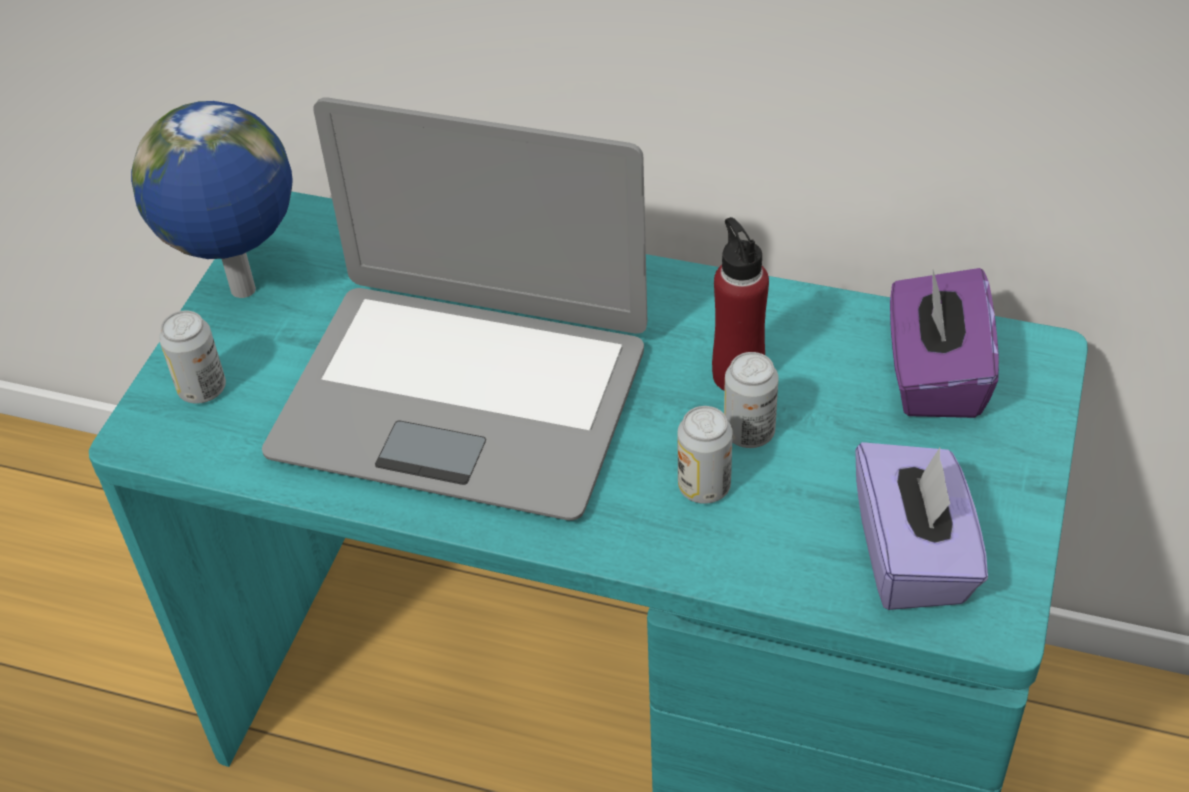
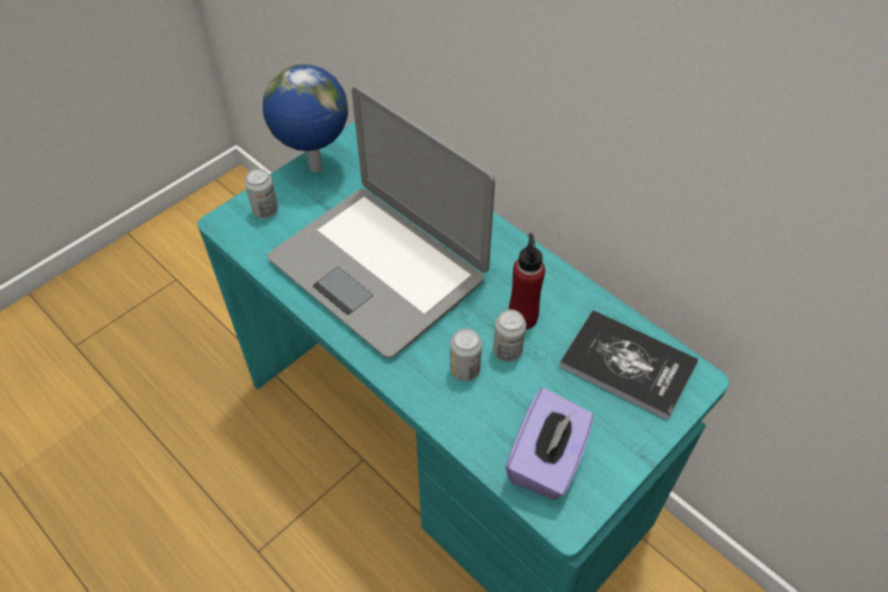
camera: 25 degrees right, 5 degrees up
purple tissue box [890,268,999,418] -> book [559,310,699,420]

